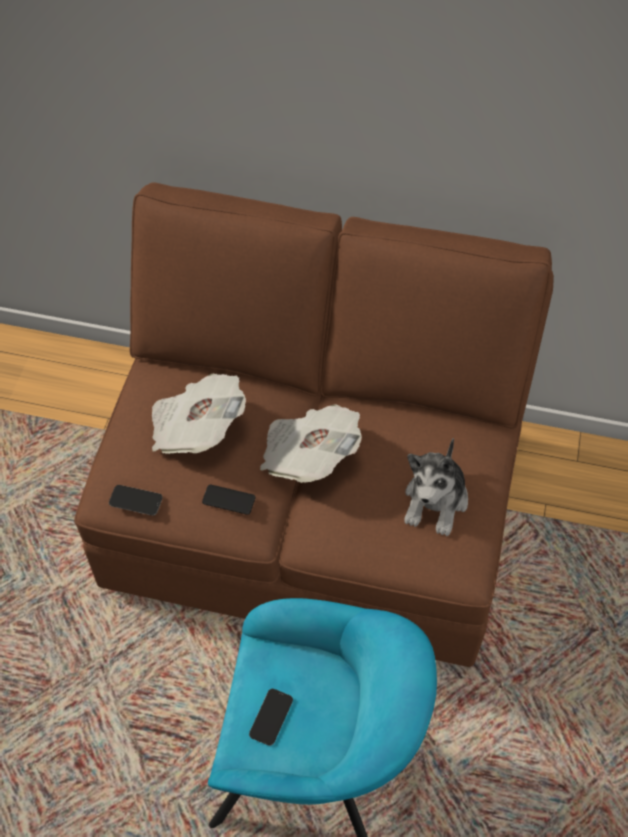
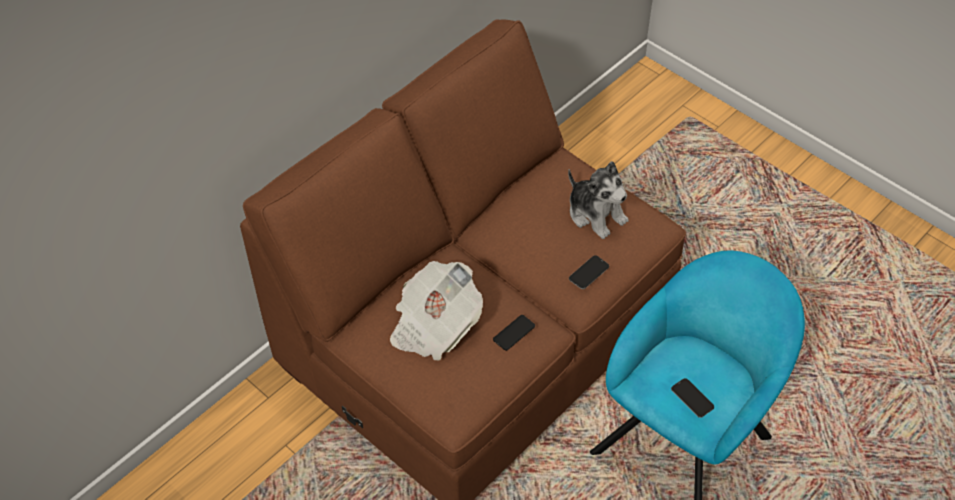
camera: 60 degrees left, 5 degrees down
phone [109,485,163,515] -> phone moved to [569,255,609,289]
newspaper [260,404,362,483] -> none

